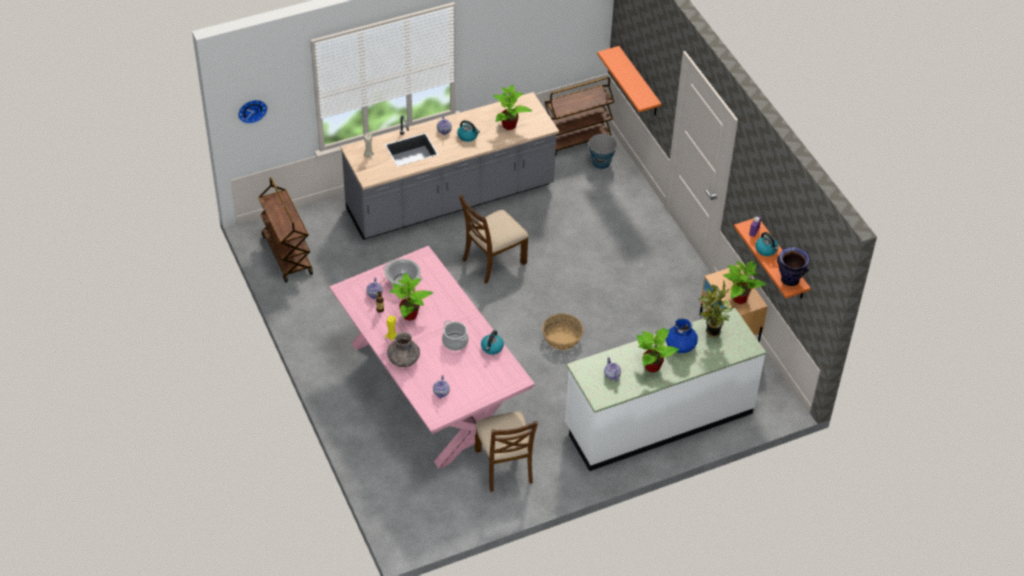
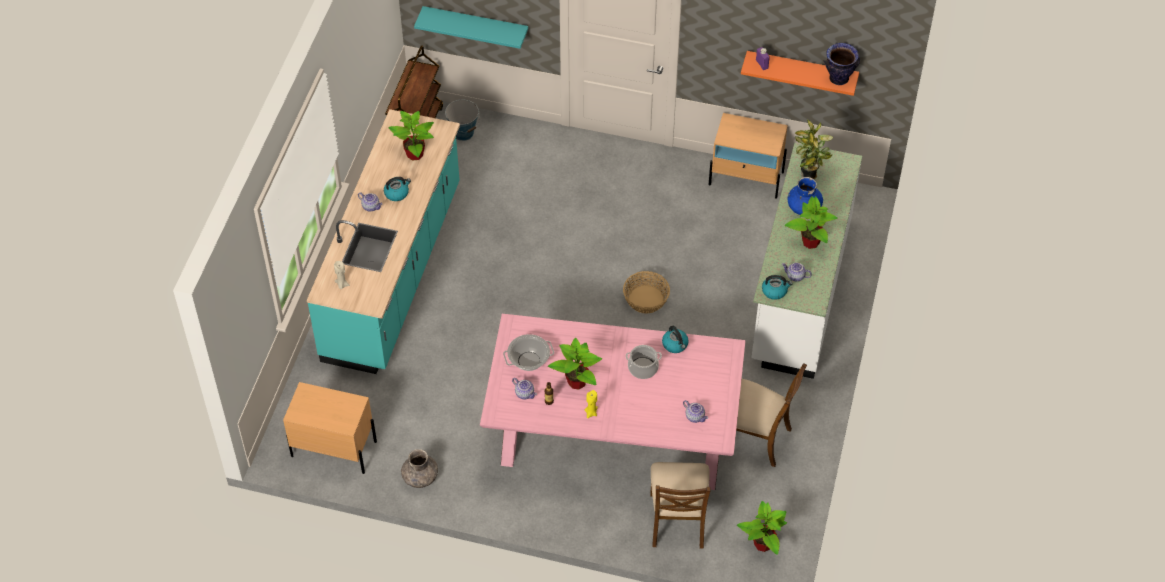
camera: 50 degrees left, 5 degrees up
wall clock [238,100,268,124] -> none
brown cart [258,177,313,282] -> beige nightstand [283,382,377,474]
grey counter [341,92,559,240] -> turquoise counter [307,109,460,374]
grey vase [387,332,420,367] -> grey vase moved to [401,449,438,488]
brown chair [459,195,529,284] -> brown chair moved to [651,462,711,549]
orange shelf [597,46,661,116] -> turquoise shelf [414,6,528,49]
potted plant [723,261,767,304] -> potted plant moved to [737,501,787,555]
kettle [755,232,778,256] -> kettle moved to [762,275,793,300]

